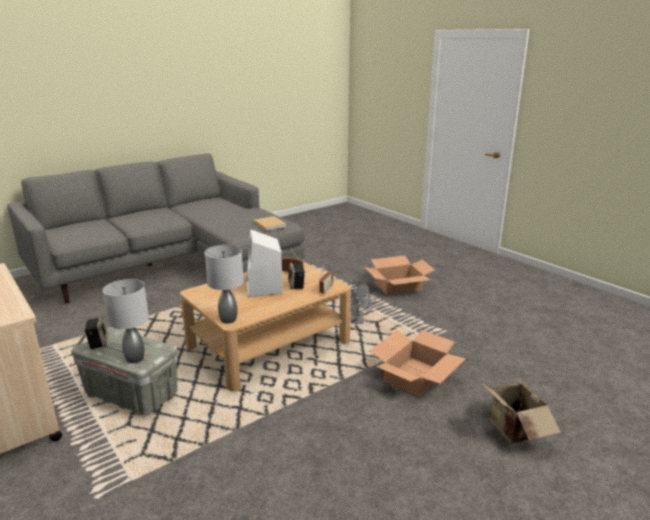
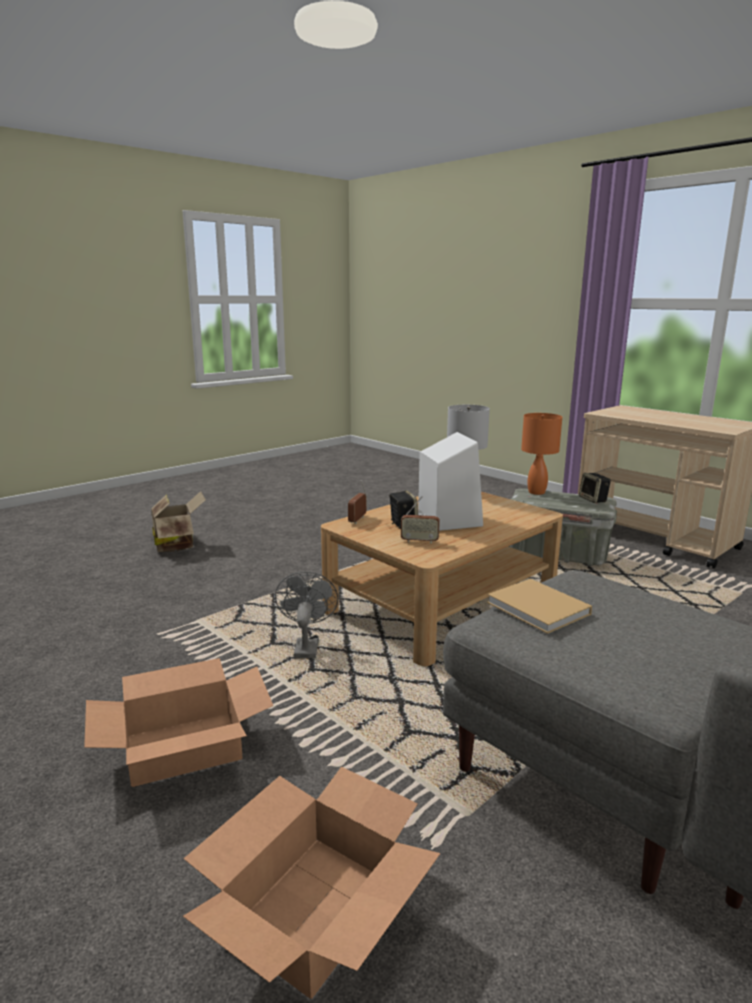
camera: 175 degrees right, 5 degrees down
grey table lamp [103,279,149,363] -> orange table lamp [521,413,562,495]
cardboard box [369,330,466,397] -> cardboard box moved to [183,766,440,999]

